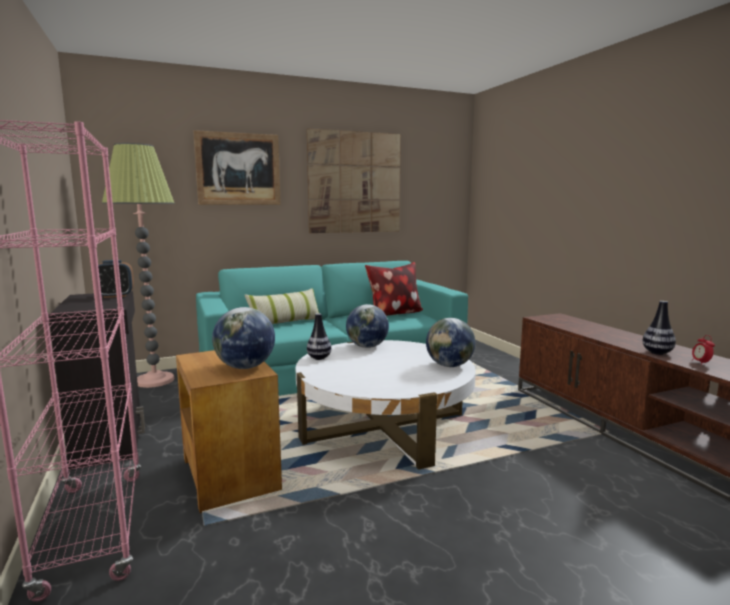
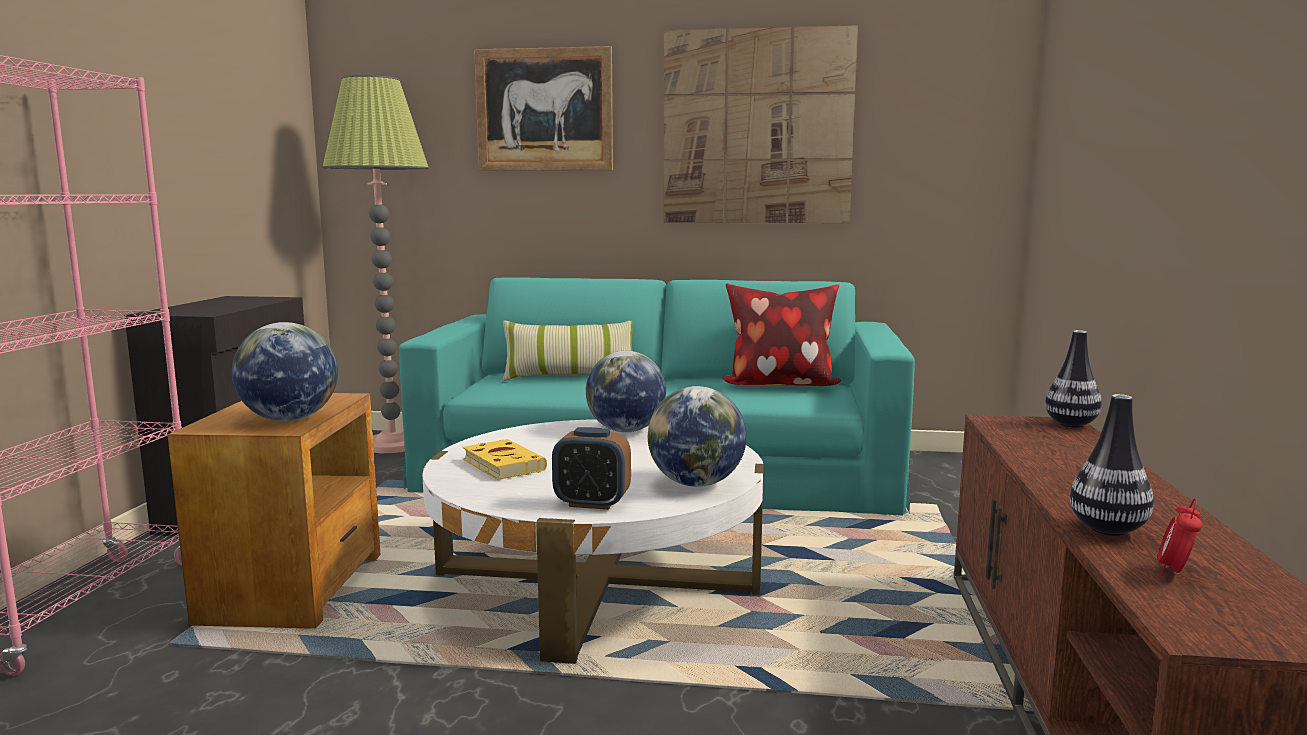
camera: 30 degrees right, 0 degrees up
alarm clock [98,260,134,298] -> alarm clock moved to [552,427,631,510]
vase [307,313,331,360] -> vase moved to [1045,330,1102,427]
none -> yellow book [463,439,547,480]

